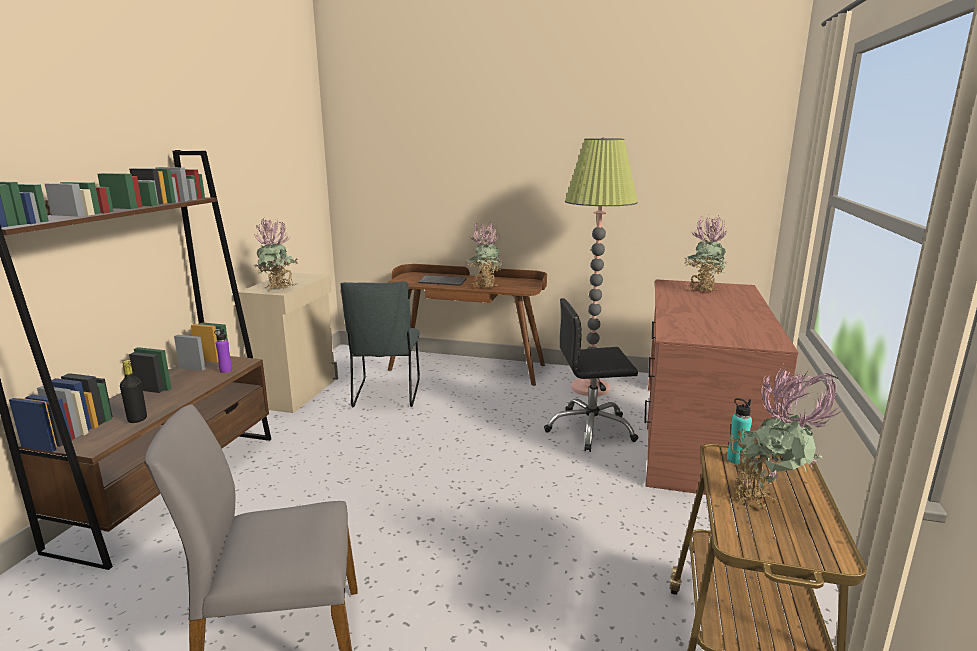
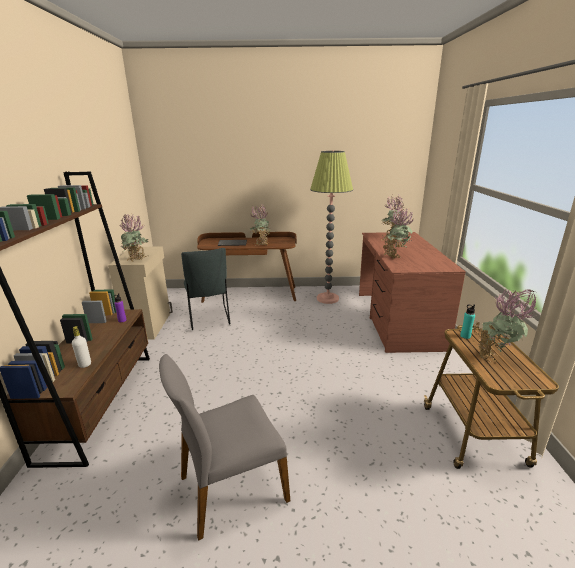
camera: 15 degrees left, 5 degrees up
black bottle [120,360,147,423] -> white bottle [72,326,91,368]
black office chair [544,298,639,452] -> none
none -> potted plant [381,208,413,258]

